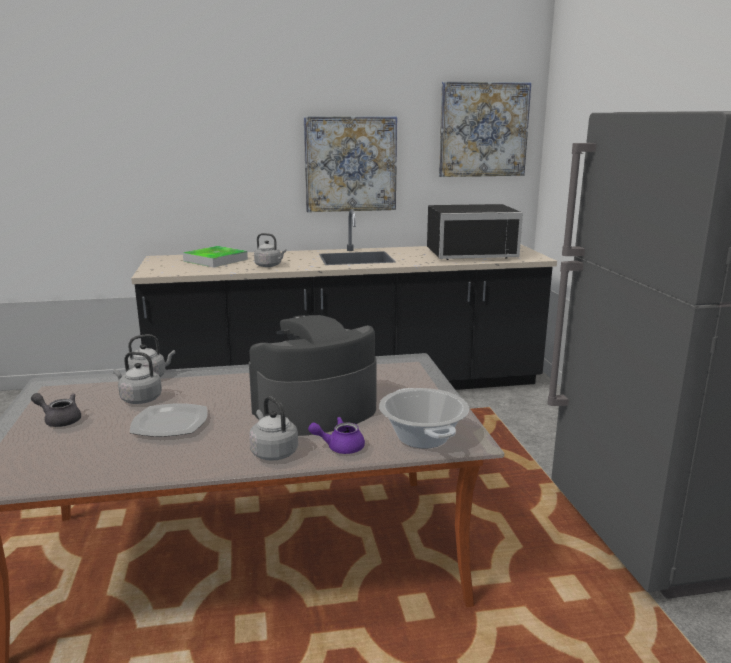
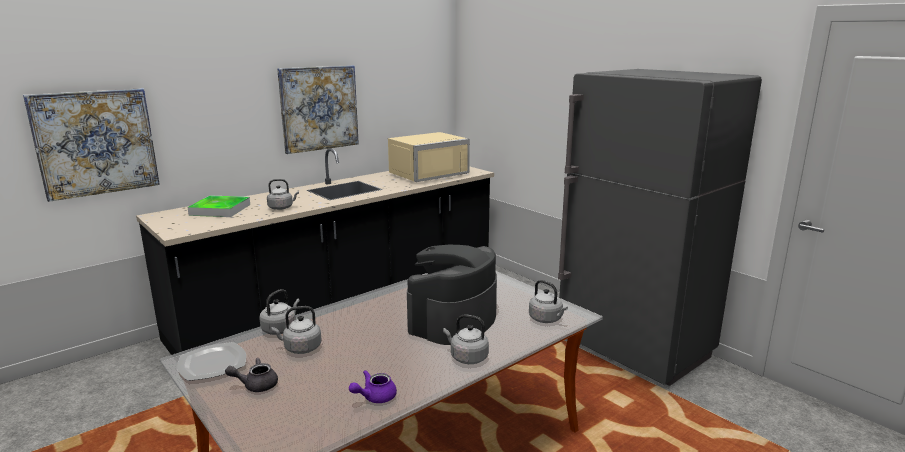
camera: 30 degrees left, 0 degrees up
plate [130,403,208,437] -> plate moved to [177,342,246,381]
purple teapot [308,417,365,454] -> purple teapot moved to [349,370,397,403]
cooking pot [379,388,469,448] -> grey kettle [529,280,568,323]
black microwave [427,204,523,260] -> beige microwave [388,132,470,182]
picture [439,82,531,177] -> picture moved to [23,88,160,202]

